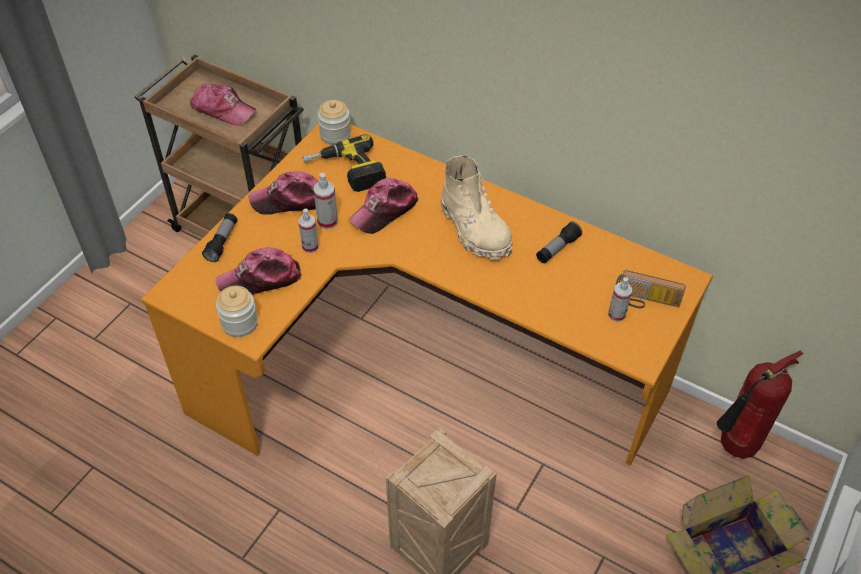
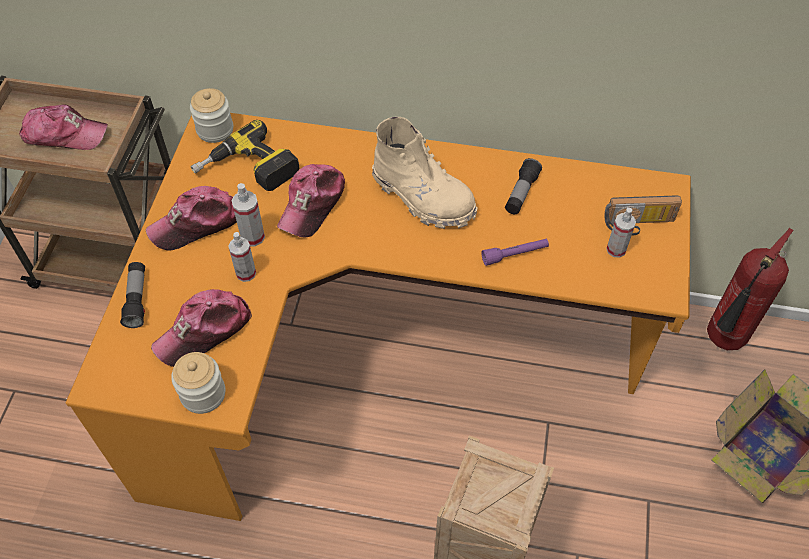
camera: 20 degrees left, 5 degrees up
none -> purple flashlight [481,239,549,266]

